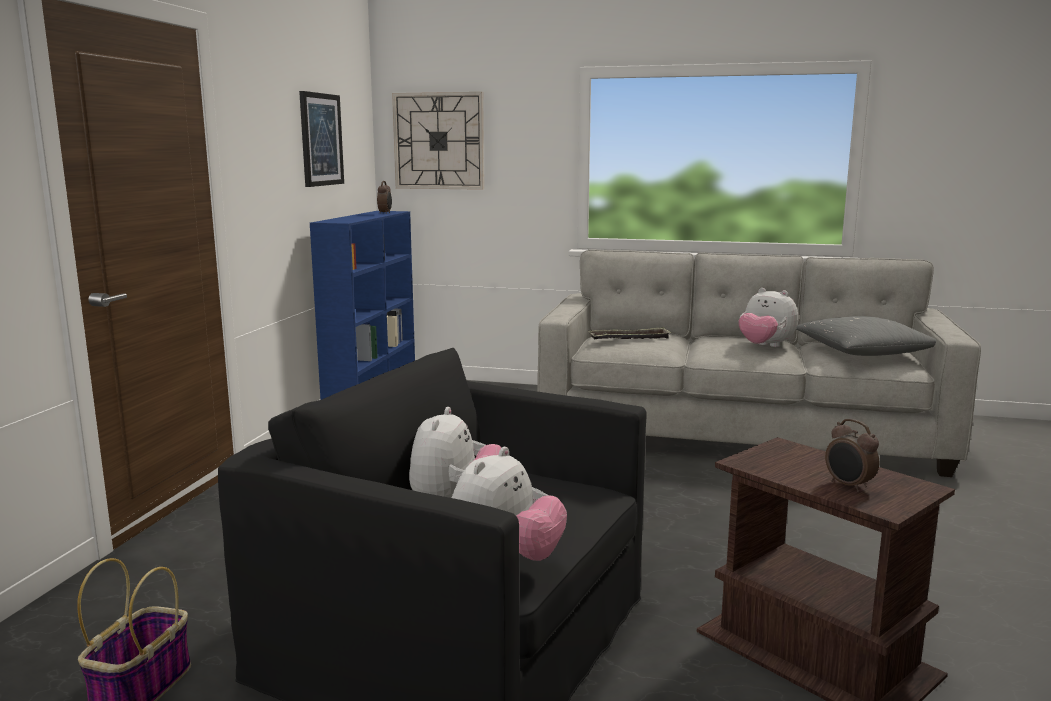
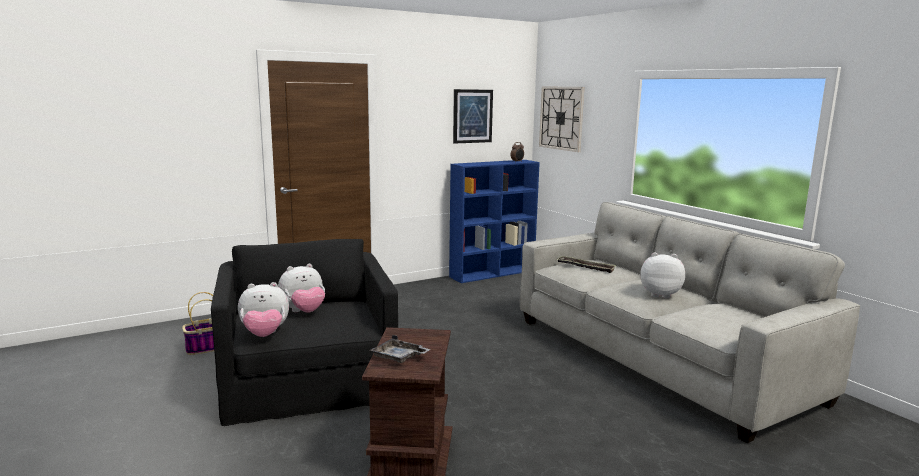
camera: 45 degrees right, 0 degrees up
plush toy [738,288,798,347] -> plush toy turned 105 degrees clockwise [640,252,685,298]
grey pillow [796,316,936,356] -> none
alarm clock [825,419,879,492] -> grey tray [370,335,430,363]

